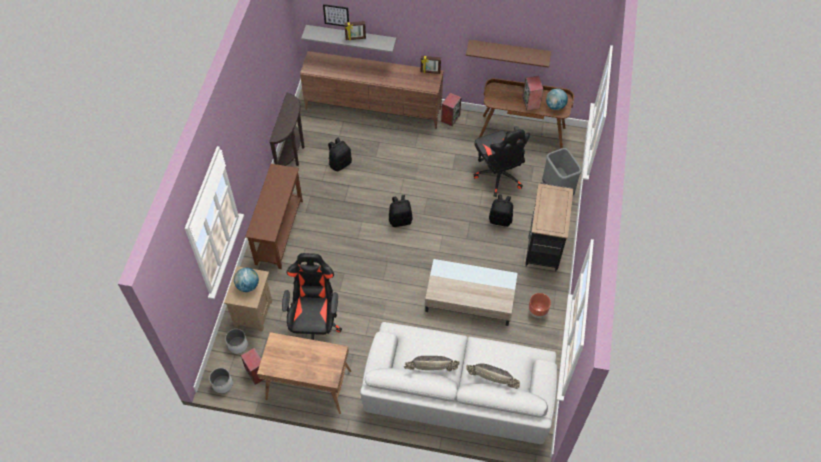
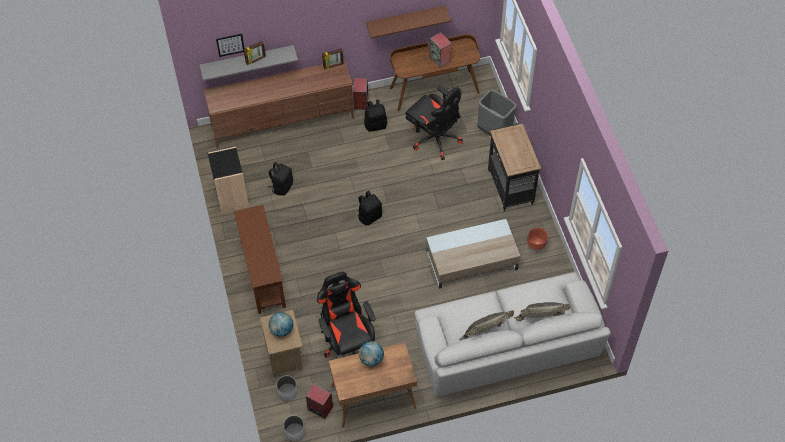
camera: 25 degrees left, 0 degrees up
brown console table [269,93,305,166] -> black bookcase [208,147,249,214]
black backpack [489,194,513,227] -> black backpack moved to [364,100,387,132]
globe [546,88,568,110] -> globe moved to [359,341,384,367]

